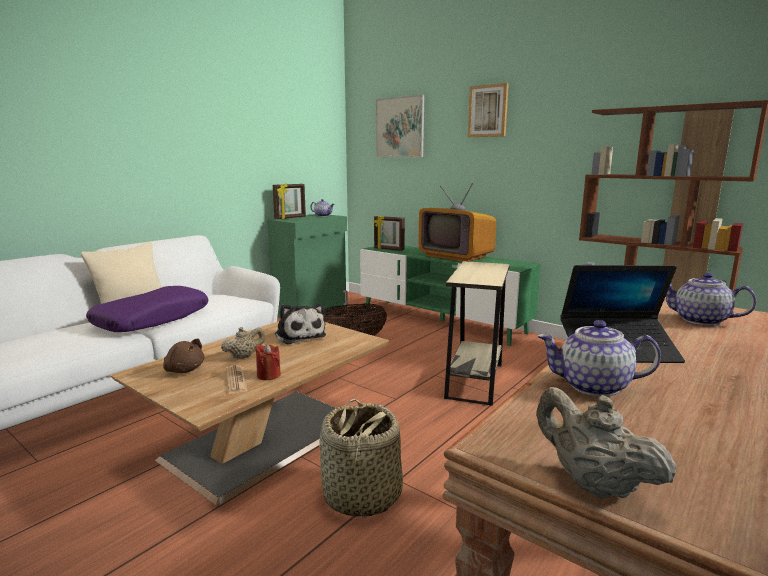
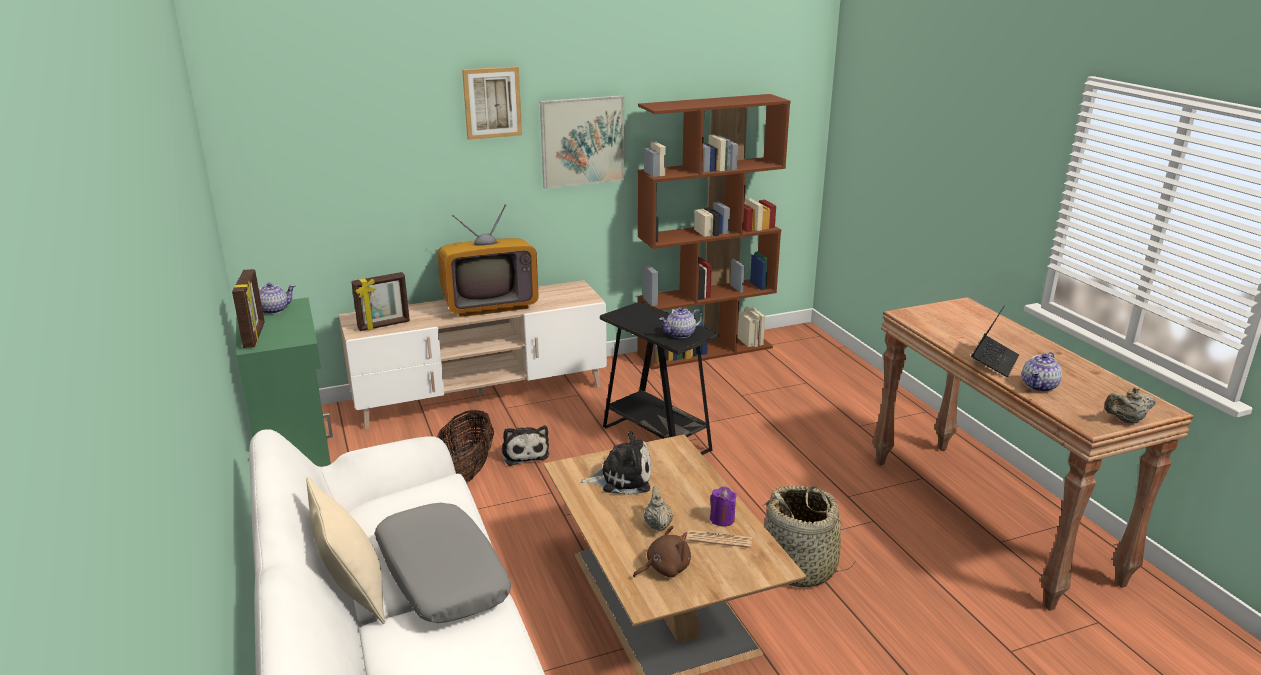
camera: 60 degrees left, 10 degrees up
purple pillow [86,286,208,332] -> grey pillow [374,503,511,623]
red candle [255,344,281,380] -> purple candle [710,486,737,526]
green tv stand [360,246,541,346] -> beige tv stand [339,280,607,430]
picture [376,95,424,157] -> picture moved to [540,95,625,188]
beige side table [444,261,510,406] -> black side table [600,301,719,455]
teapot [666,272,757,326] -> teapot moved to [659,307,703,338]
none -> plush toy [502,426,549,466]

